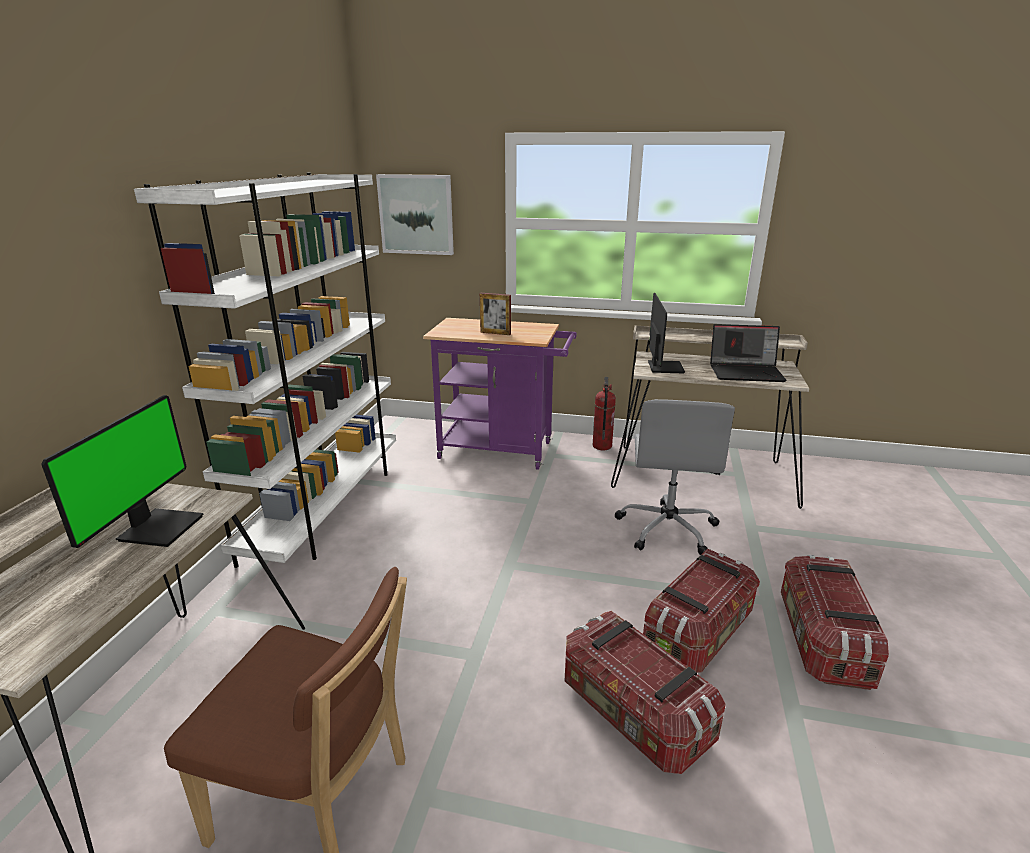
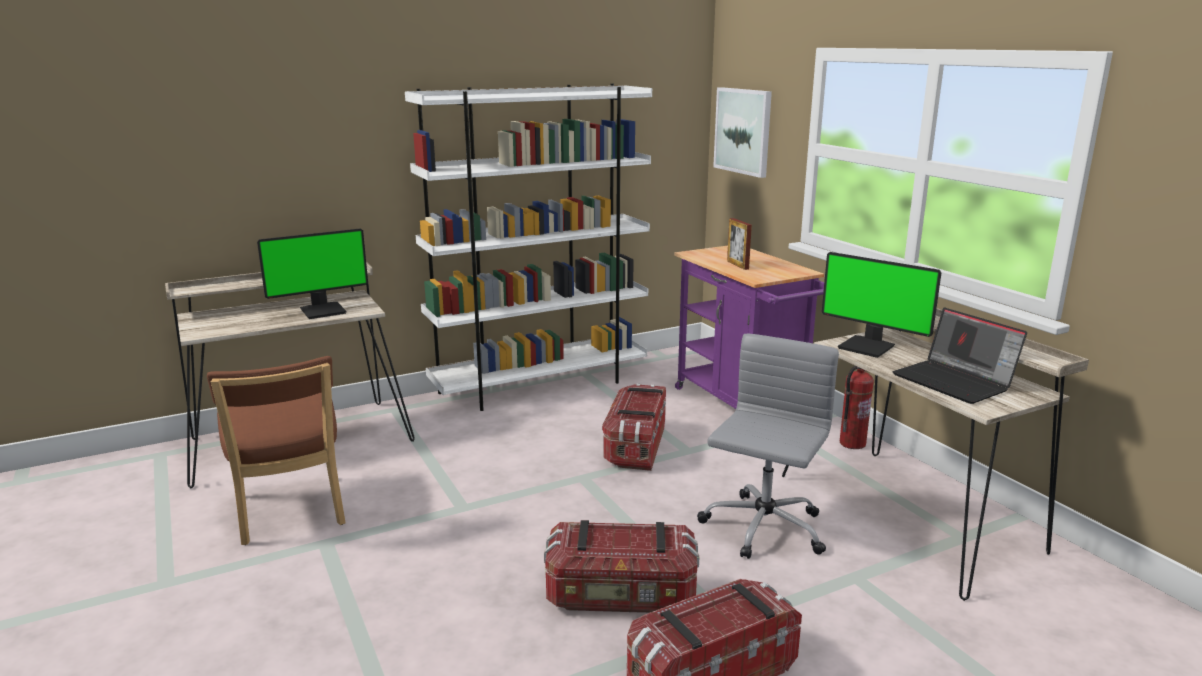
camera: 50 degrees right, 5 degrees down
storage box [565,611,726,774] -> storage box moved to [602,383,666,471]
grey office chair [615,399,735,555] -> grey office chair turned 150 degrees clockwise [697,334,839,559]
monitor [648,293,685,373] -> monitor turned 75 degrees clockwise [822,252,942,358]

